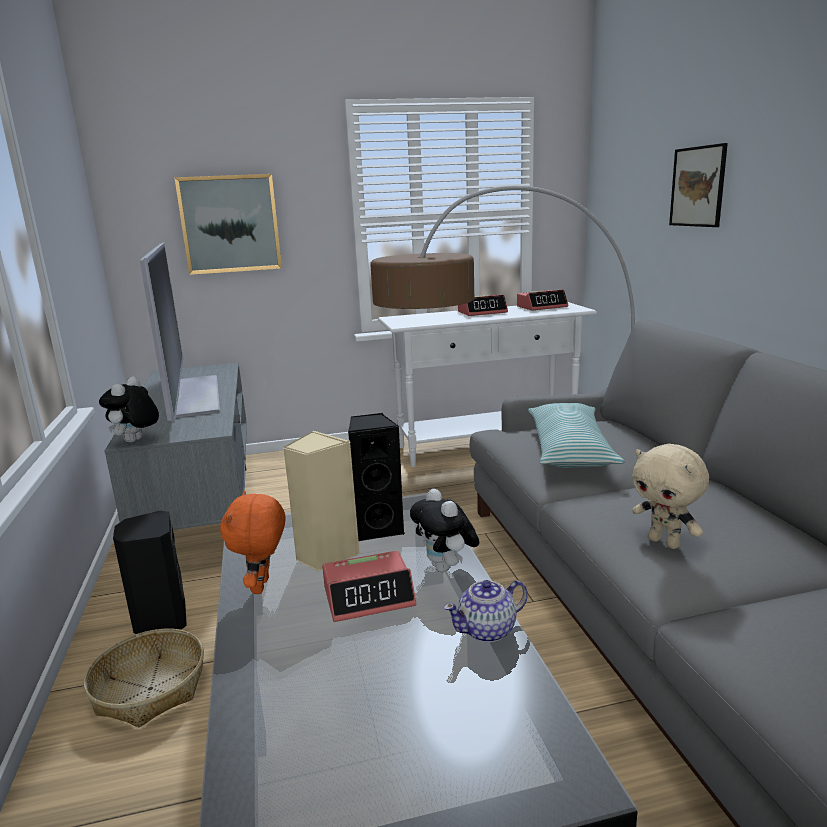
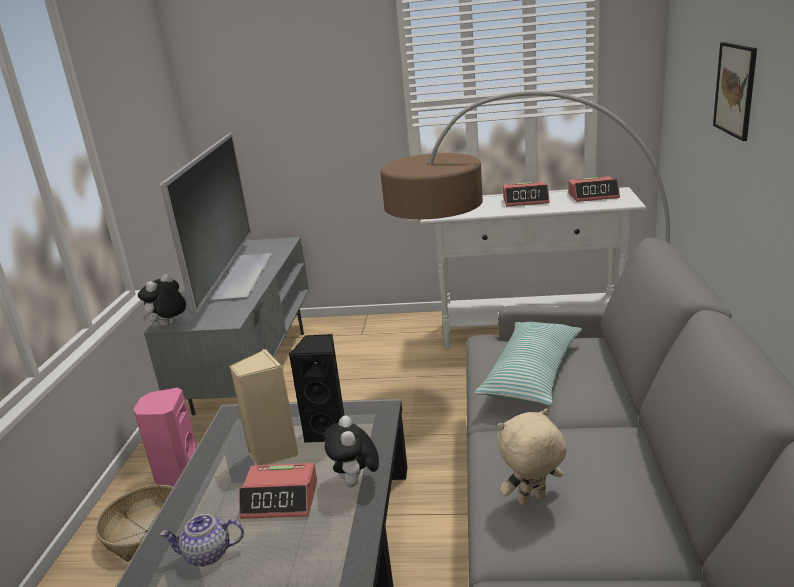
camera: 20 degrees right, 5 degrees up
black speaker [113,510,187,634] -> pink speaker [133,388,197,487]
picture [174,174,282,275] -> none
orange plush toy [220,490,285,594] -> none
teapot [443,580,528,643] -> teapot moved to [160,514,244,566]
beige plush toy [632,444,709,549] -> beige plush toy turned 90 degrees clockwise [497,409,567,505]

